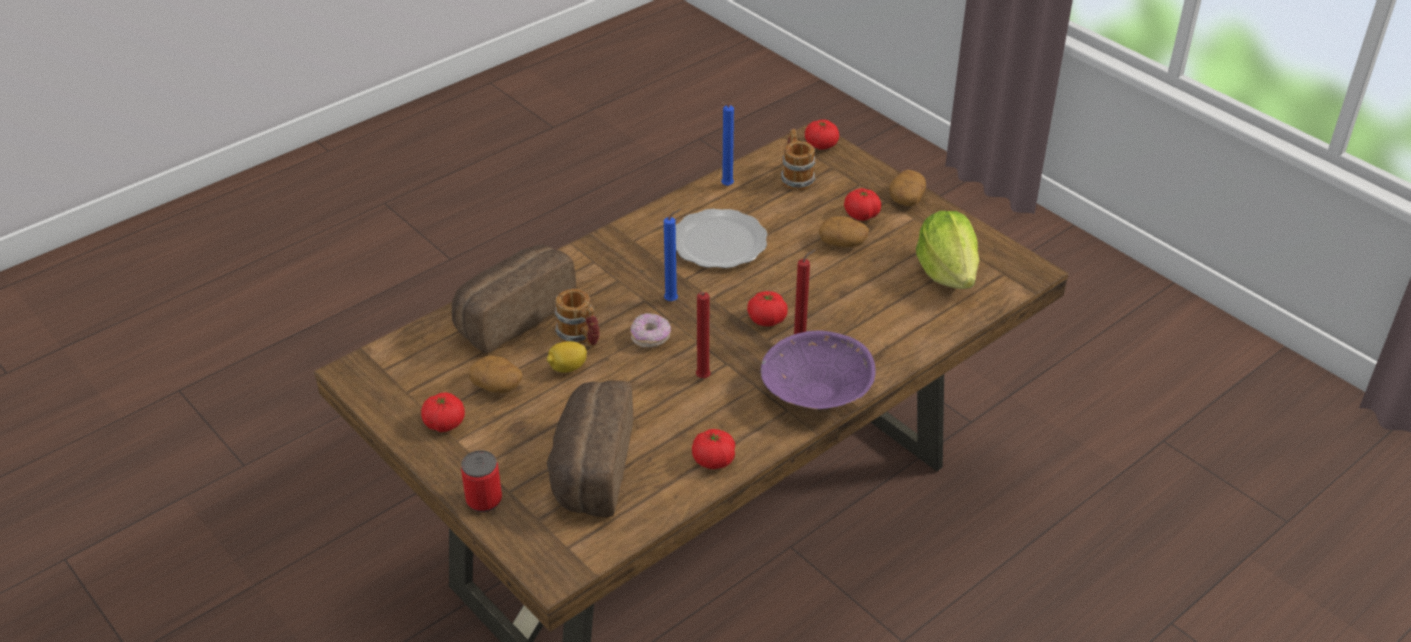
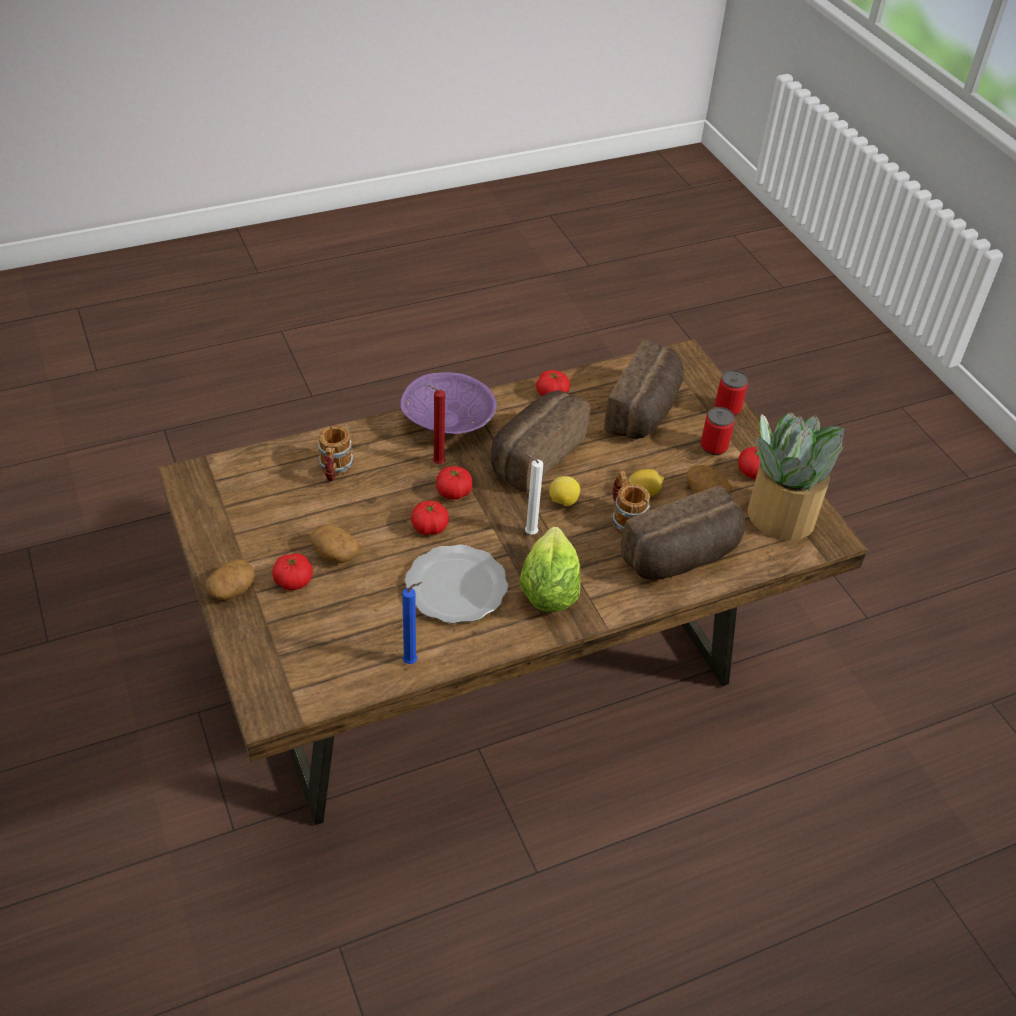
camera: 165 degrees left, 5 degrees up
donut [630,313,671,348] -> lemon [549,476,580,506]
blue candle [664,209,681,301] -> white candle [525,454,543,534]
red candle [696,292,711,378] -> bread [491,390,591,493]
mug [781,129,816,191] -> mug moved to [318,426,353,482]
tomato [805,120,839,150] -> tomato moved to [411,501,449,535]
lettuce [916,211,979,289] -> lettuce moved to [520,527,581,612]
none -> can [701,407,735,455]
none -> potted plant [747,412,845,540]

